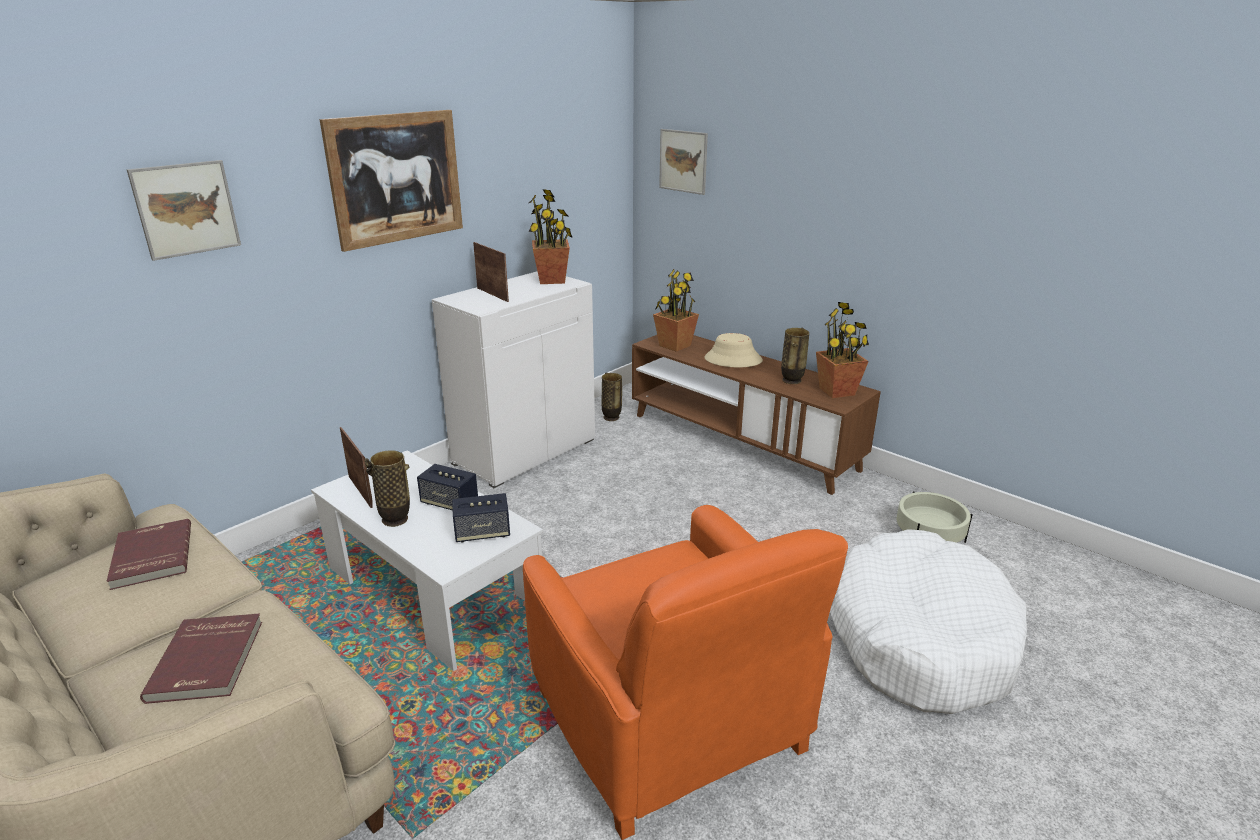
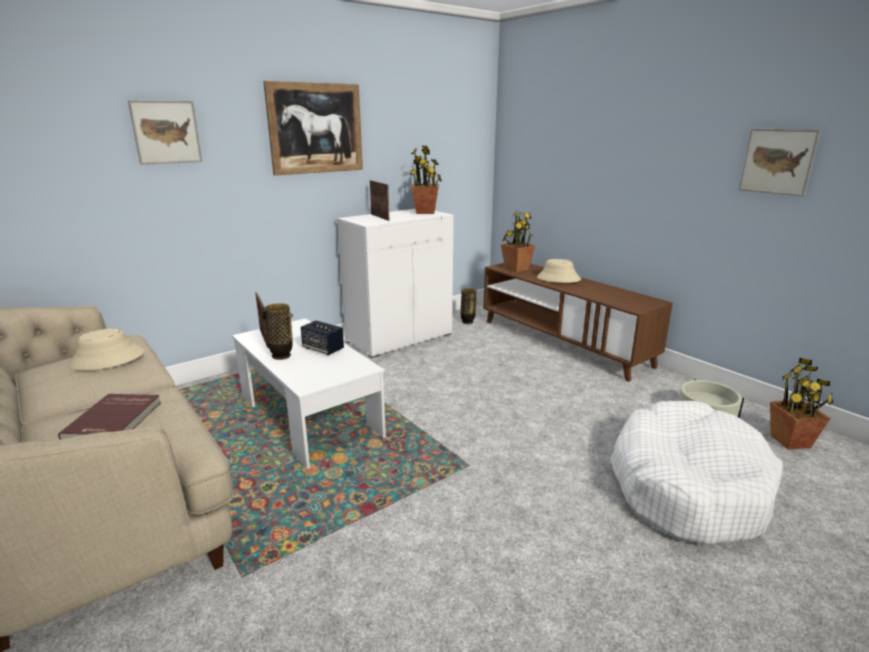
camera: 10 degrees right, 5 degrees down
red book [106,519,191,590] -> beige hat [68,328,144,371]
speaker [452,493,510,542] -> none
orange armchair [523,505,848,840] -> none
picture [659,129,708,195] -> picture moved to [739,129,821,197]
vase [781,327,810,384] -> none
potted plant [816,302,869,398] -> potted plant moved to [770,358,833,450]

